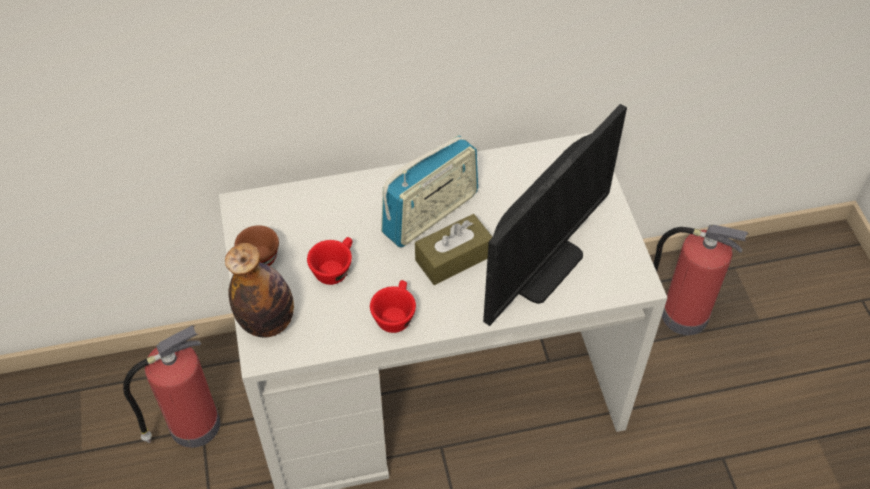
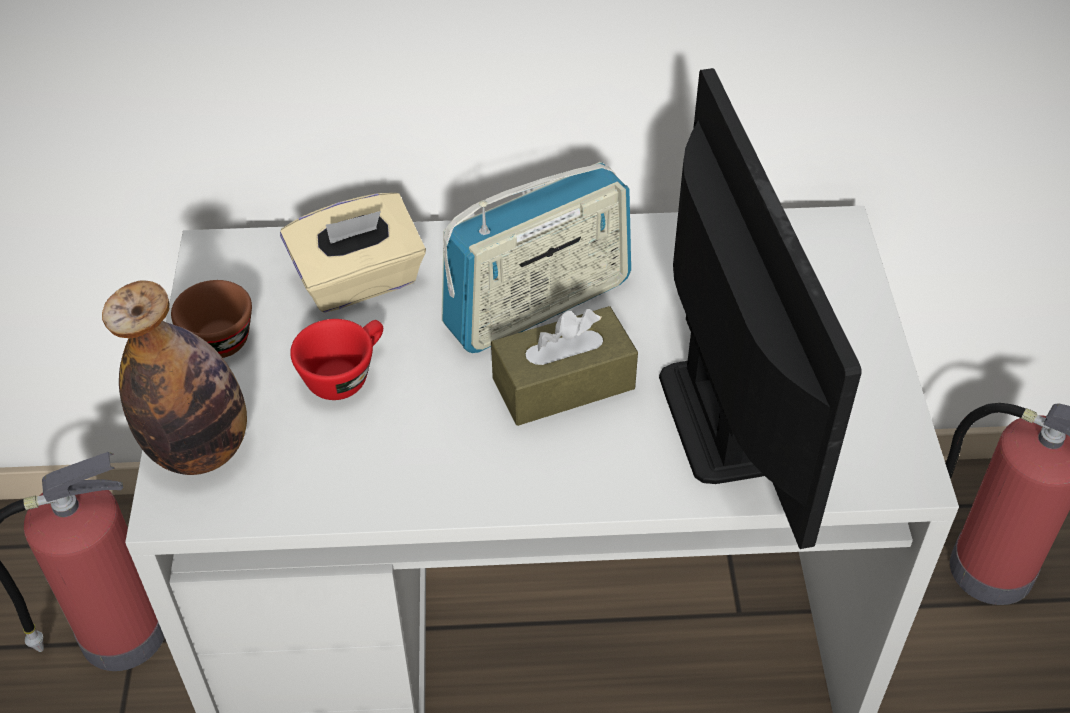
camera: 10 degrees right, 5 degrees down
red cup [370,280,416,333] -> none
monitor [483,104,627,326] -> monitor turned 60 degrees counterclockwise [659,68,861,549]
none -> beige tissue box [280,193,426,313]

